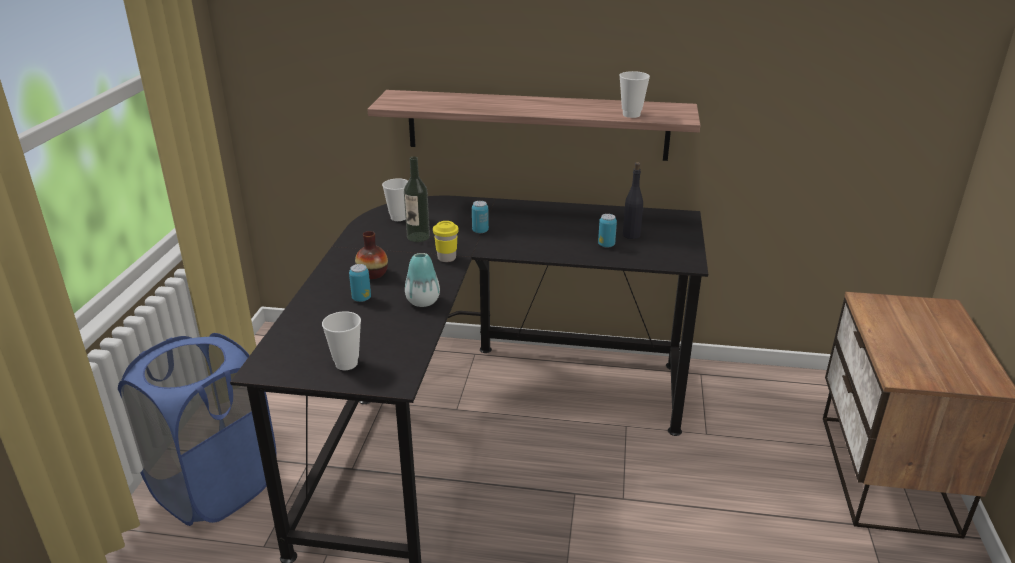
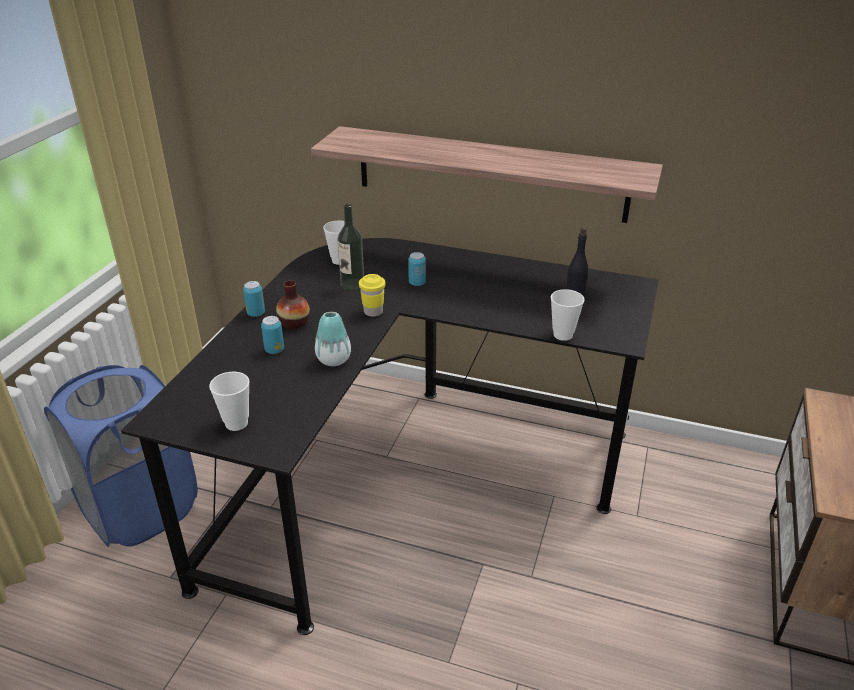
camera: 10 degrees right, 5 degrees up
can [598,214,617,248] -> can moved to [243,281,265,317]
cup [619,71,650,118] -> cup moved to [551,289,585,341]

